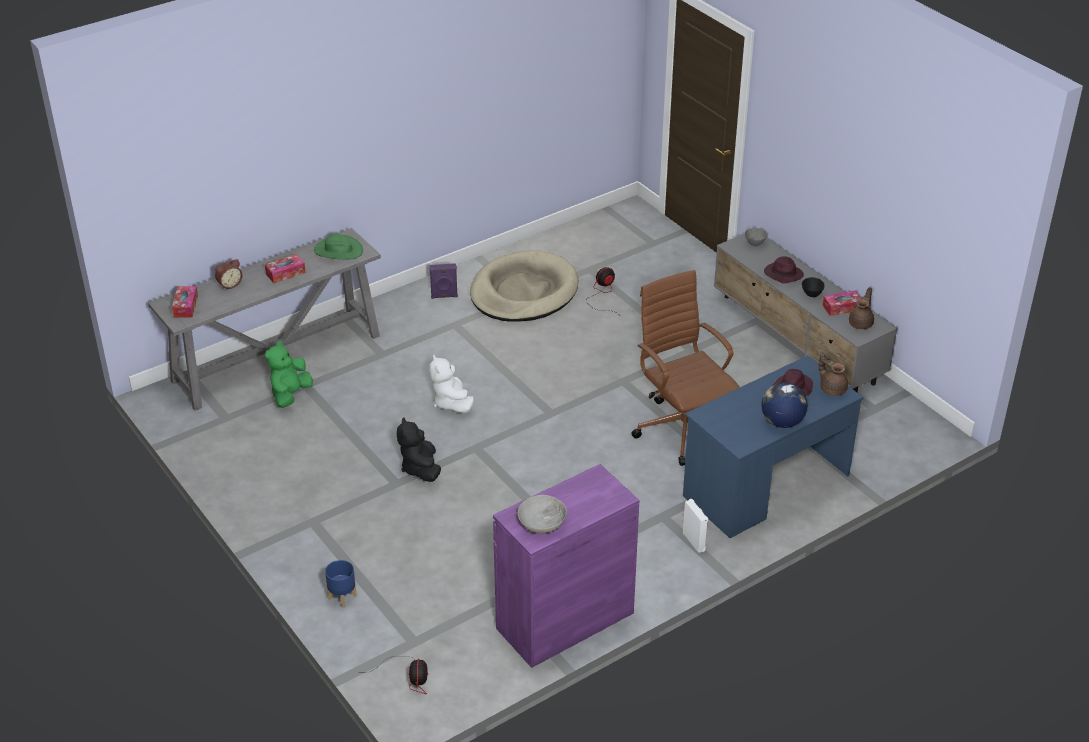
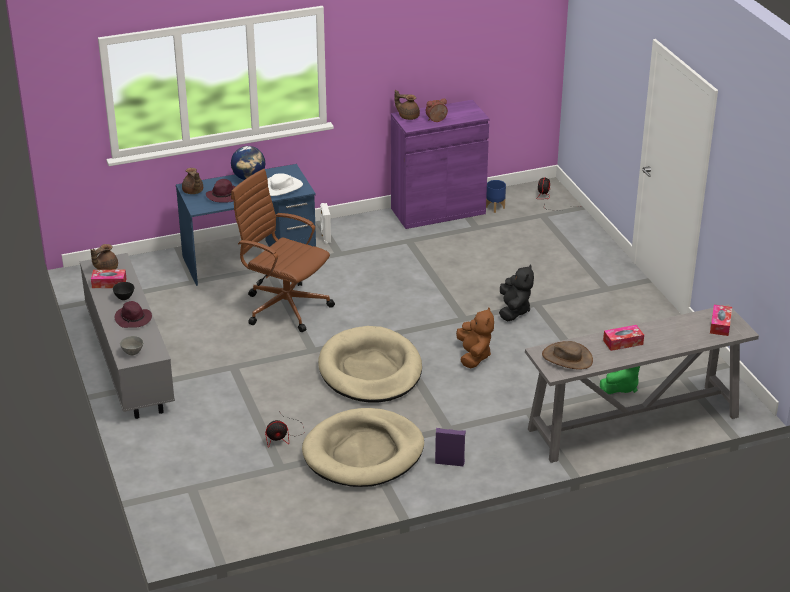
camera: 165 degrees left, 5 degrees down
alarm clock [215,259,243,290] -> alarm clock moved to [426,98,448,122]
green hat [314,233,363,260] -> brown hat [542,341,593,370]
blue planter [325,560,357,607] -> blue planter moved to [486,180,506,213]
white plush toy [429,354,474,413] -> brown plush toy [456,307,494,368]
grey bowl [517,495,567,534] -> none
brown office chair [631,270,739,466] -> brown office chair turned 135 degrees clockwise [231,169,335,332]
none -> white hat [267,173,303,196]
none -> beige dog bed [318,326,422,403]
none -> brown teapot [395,90,420,120]

